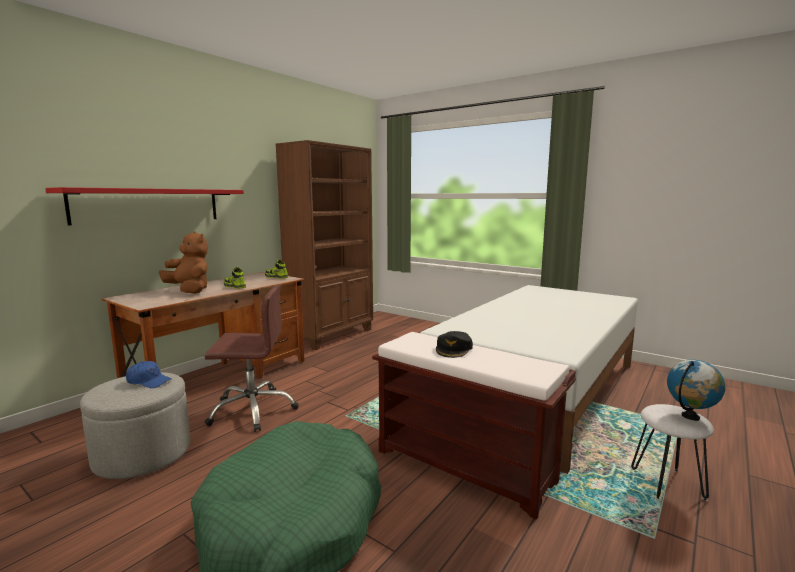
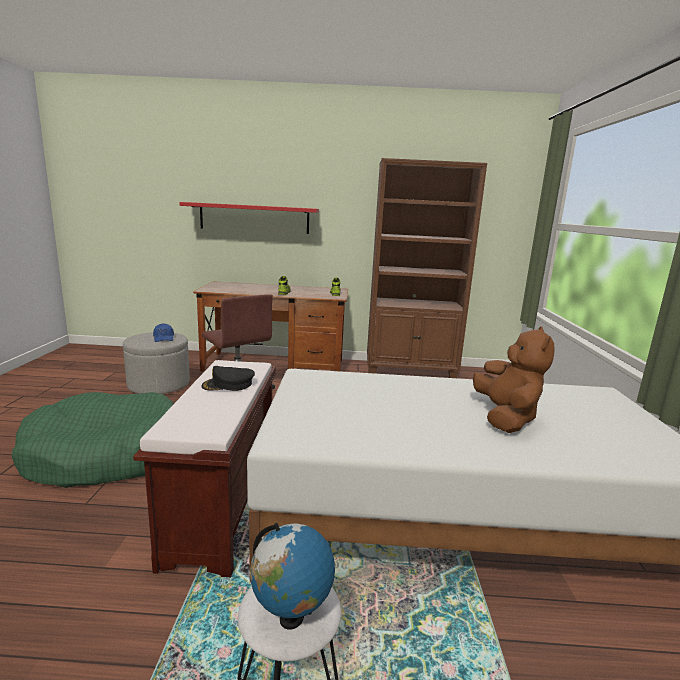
camera: 55 degrees right, 5 degrees up
brown plush toy [159,231,208,294] -> brown plush toy moved to [473,326,555,433]

